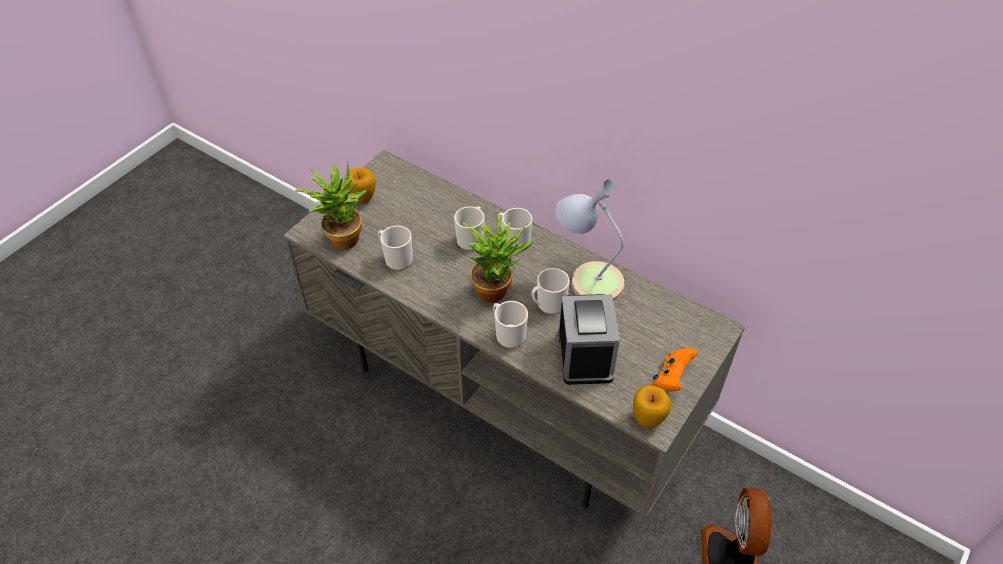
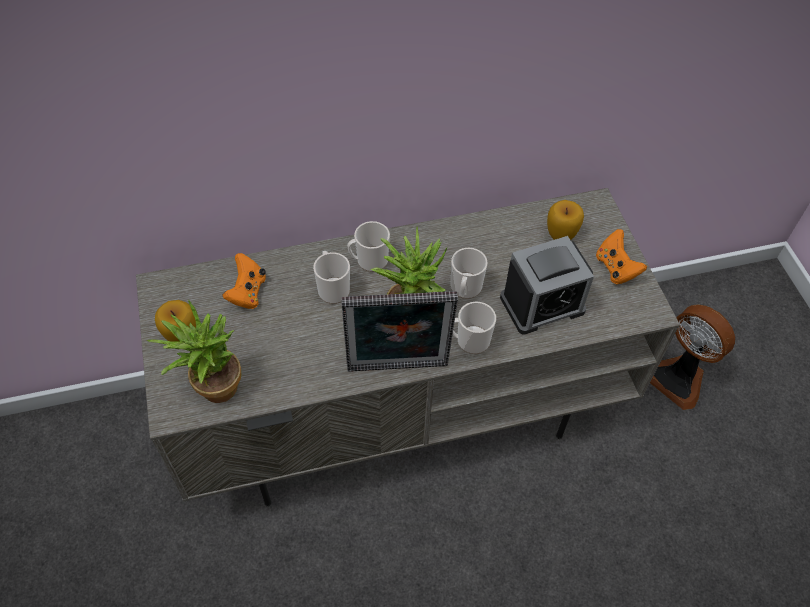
camera: 50 degrees left, 5 degrees up
mug [378,225,413,270] -> none
table lamp [555,179,624,302] -> none
alarm clock [558,294,620,385] -> alarm clock turned 120 degrees clockwise [500,236,594,335]
apple [633,385,671,429] -> apple moved to [547,200,584,240]
none -> orange game controller [222,253,266,309]
none -> picture frame [341,291,458,372]

